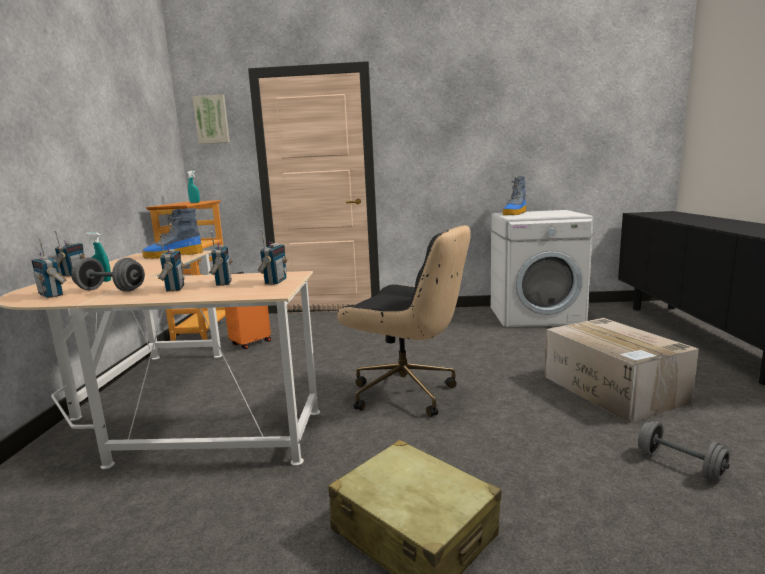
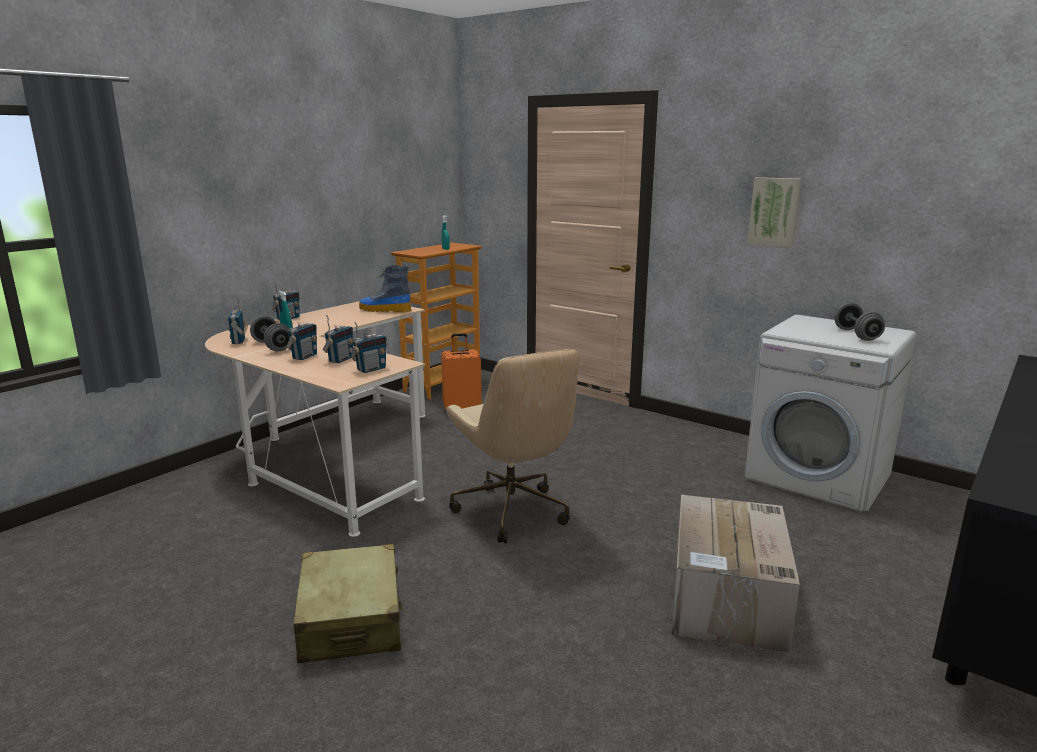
camera: 35 degrees right, 5 degrees up
picture [193,95,230,144] -> picture moved to [748,177,801,247]
black office chair [337,225,471,417] -> beige office chair [446,349,580,543]
boot [503,176,526,215] -> none
grey dumbbell [638,421,730,480] -> grey dumbbell moved to [835,303,885,341]

